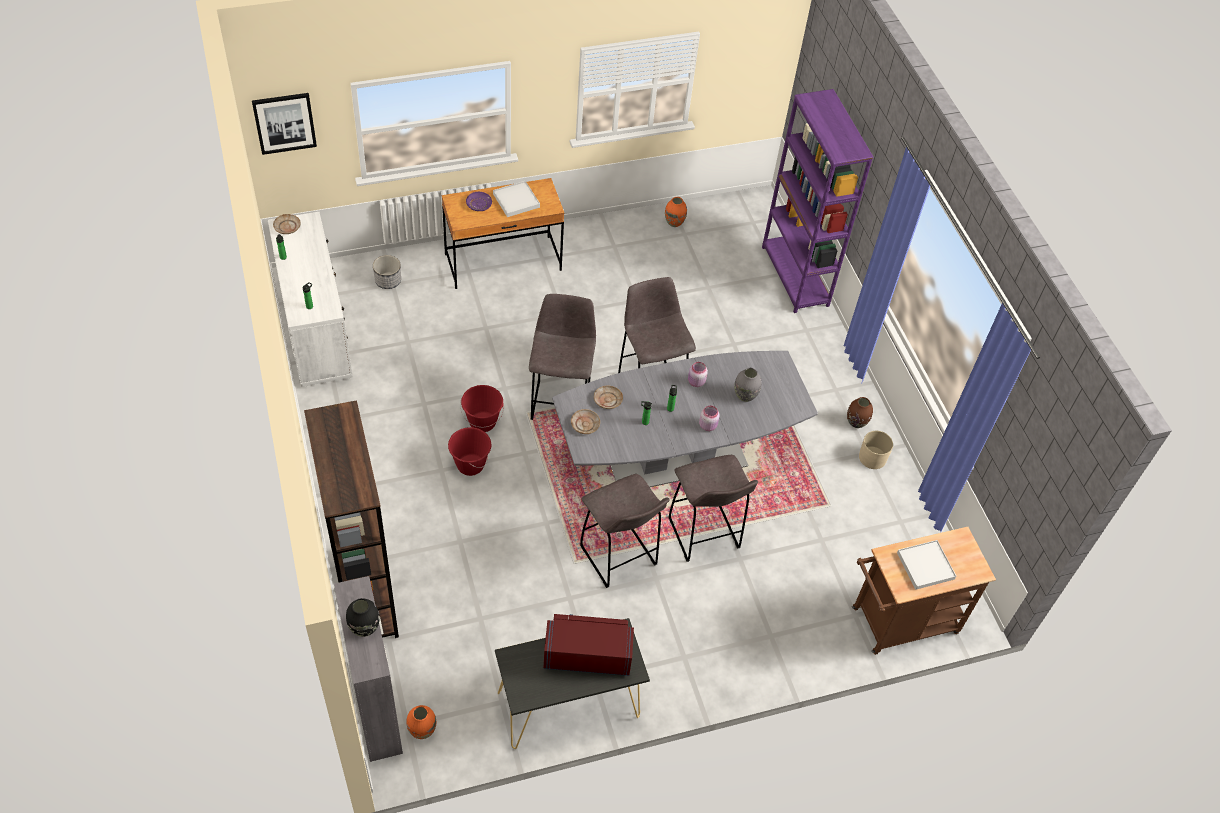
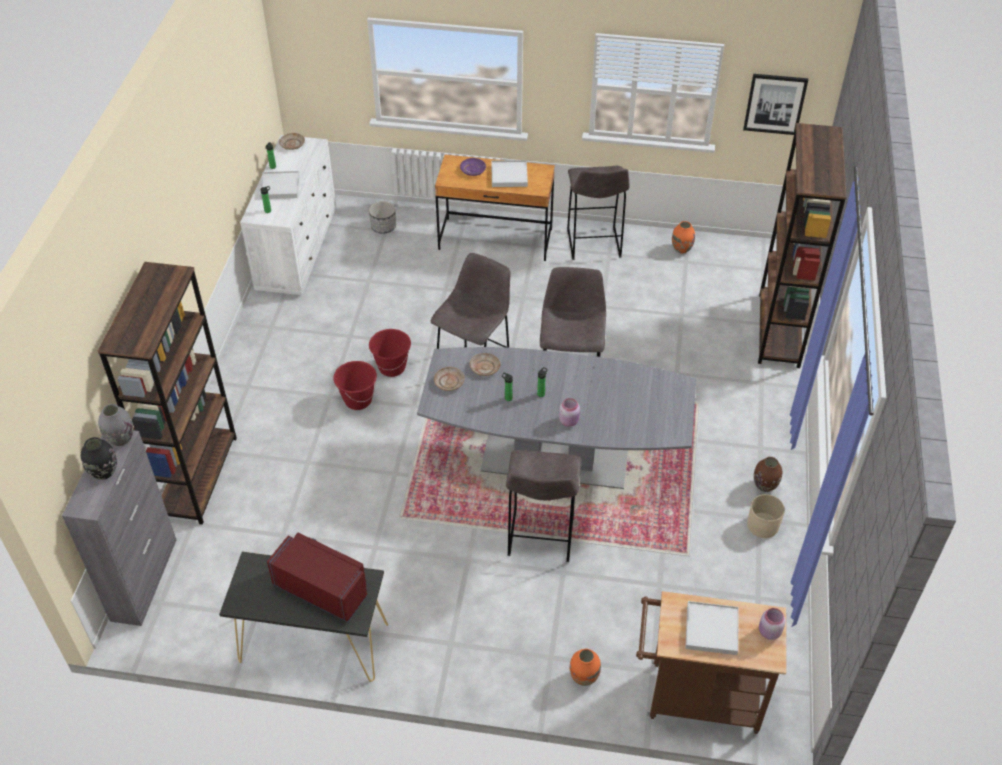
camera: 30 degrees right, 5 degrees down
picture [252,93,317,155] -> picture moved to [743,74,808,135]
orange vase [406,705,436,739] -> orange vase moved to [570,649,601,686]
grey stool [580,474,670,588] -> grey stool moved to [567,166,629,260]
pink jar [688,362,708,387] -> pink jar moved to [759,608,786,640]
grey vase [734,368,762,402] -> grey vase moved to [98,404,133,446]
purple bookcase [762,89,873,313] -> brown bookcase [758,123,846,368]
none -> white tray [260,171,300,199]

